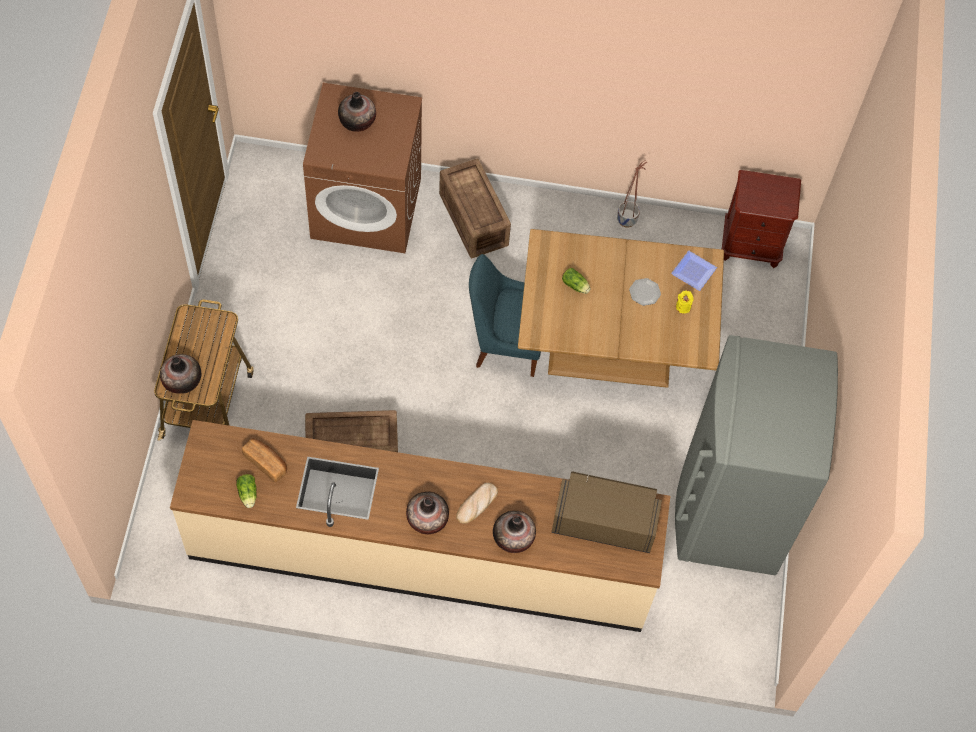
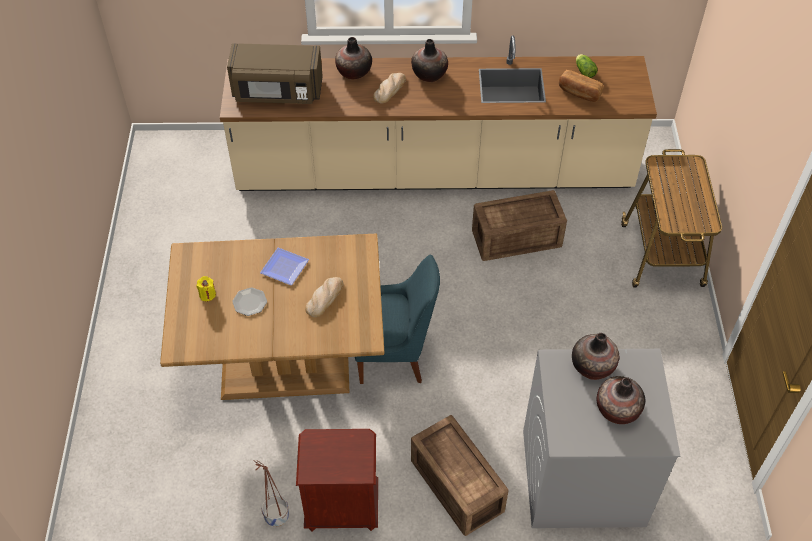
camera: 175 degrees right, 10 degrees down
vase [160,354,201,394] -> vase moved to [572,333,619,380]
brown washing machine [303,83,422,253] -> grey washing machine [523,349,680,528]
lettuce [562,268,590,294] -> bread [305,277,344,317]
plate [671,251,717,291] -> plate moved to [260,248,309,285]
grey fridge [675,335,838,575] -> none
brown nightstand [722,170,801,268] -> brown nightstand moved to [296,429,378,532]

